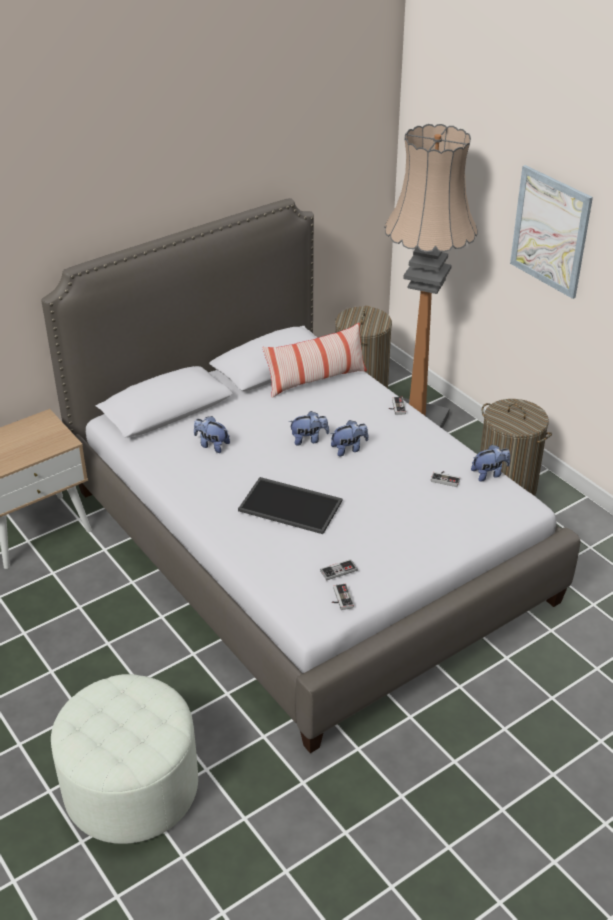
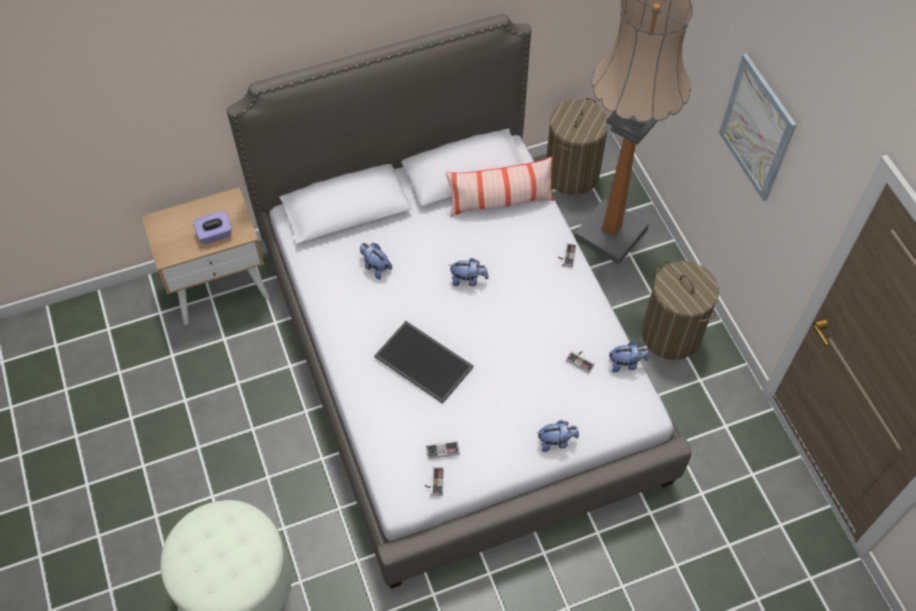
camera: 15 degrees right, 20 degrees up
plush toy [331,420,368,457] -> plush toy moved to [537,420,579,452]
none -> purple tissue box [193,211,232,244]

